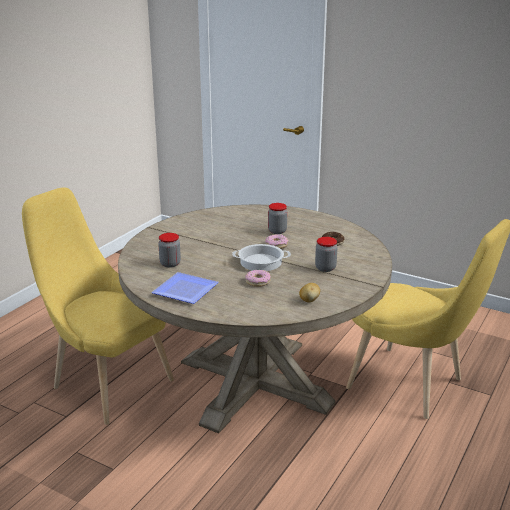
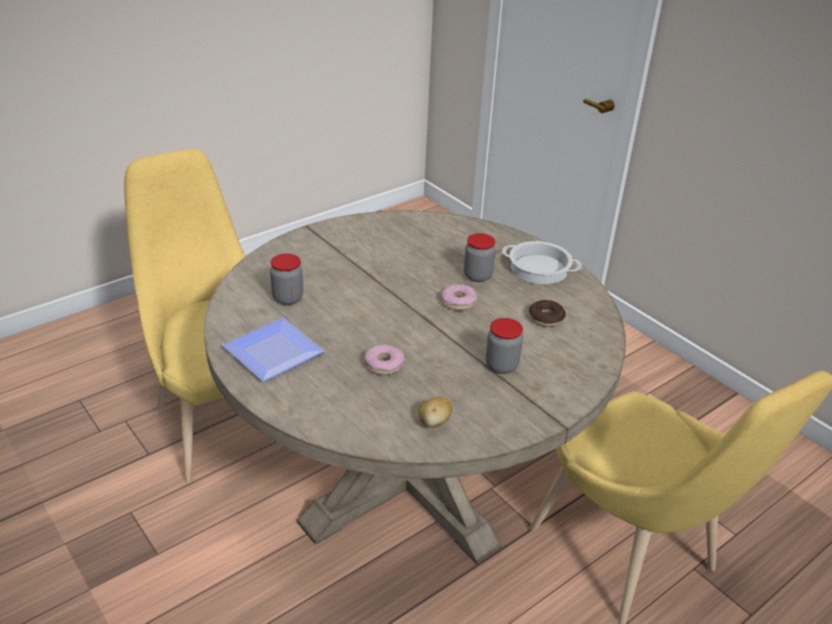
camera: 20 degrees right, 10 degrees up
cooking pot [232,244,291,271] -> cooking pot moved to [502,241,582,284]

